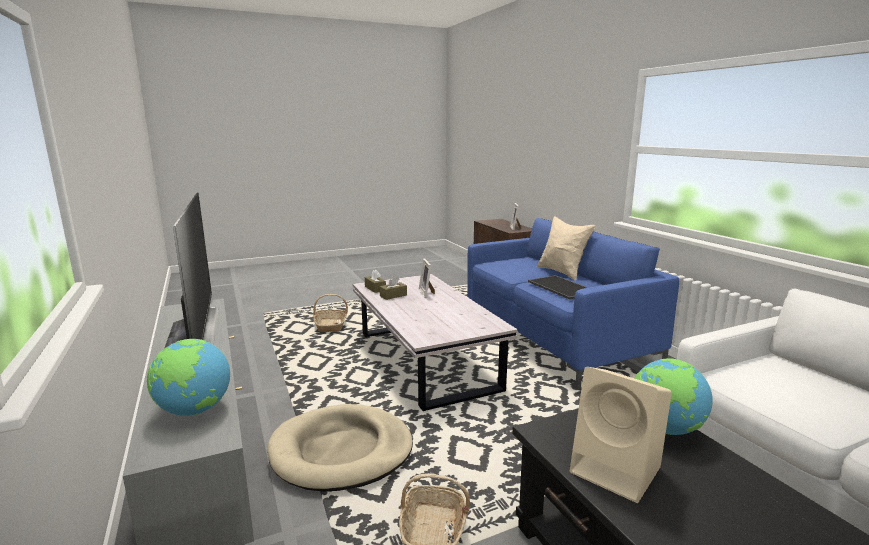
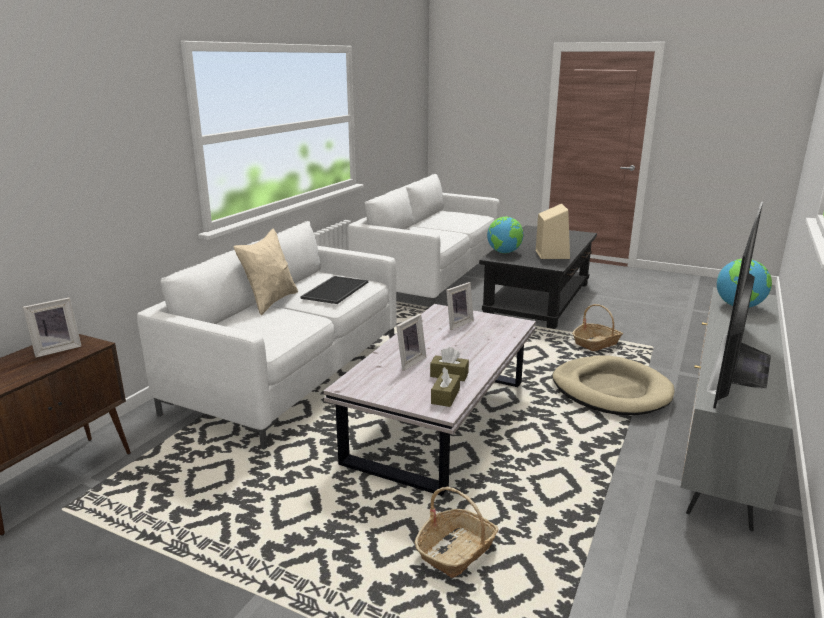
camera: 130 degrees left, 5 degrees up
blue sofa [467,218,679,389] -> white sofa [137,221,397,449]
none -> picture frame [446,282,474,330]

